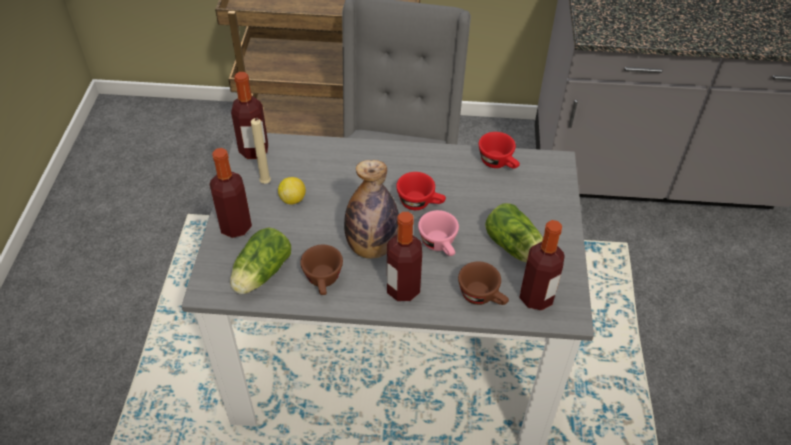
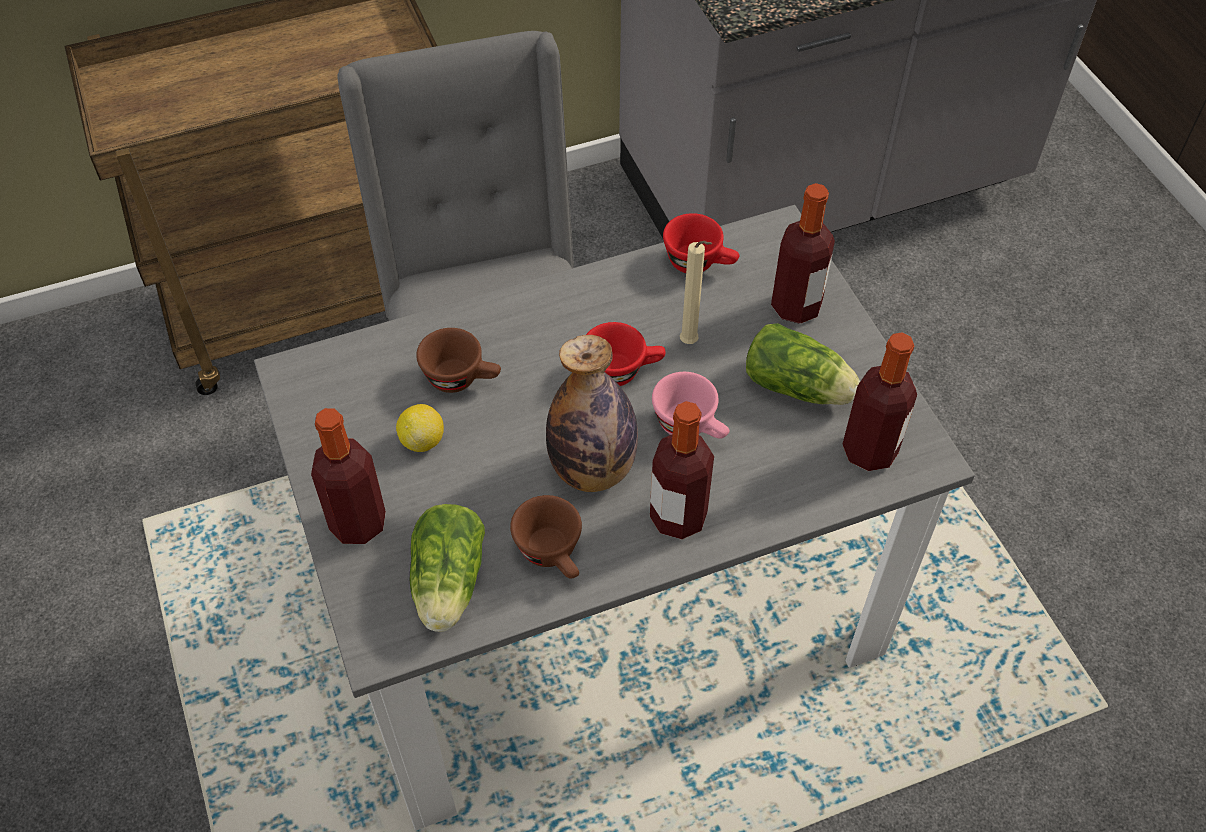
camera: 25 degrees left, 5 degrees up
bottle [231,72,268,159] -> bottle moved to [771,183,835,324]
beige candle [251,118,271,184] -> beige candle moved to [680,241,712,344]
brown cup [458,261,509,305] -> brown cup moved to [416,328,501,393]

